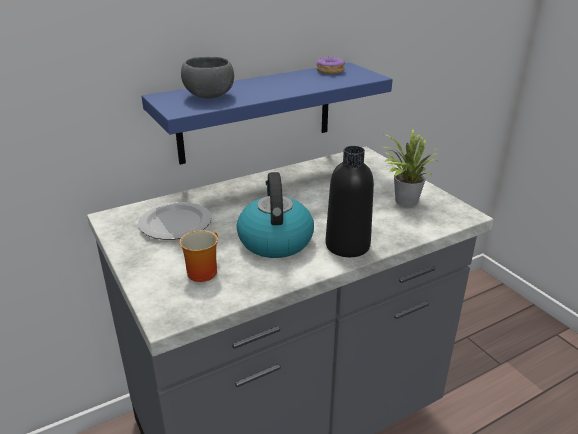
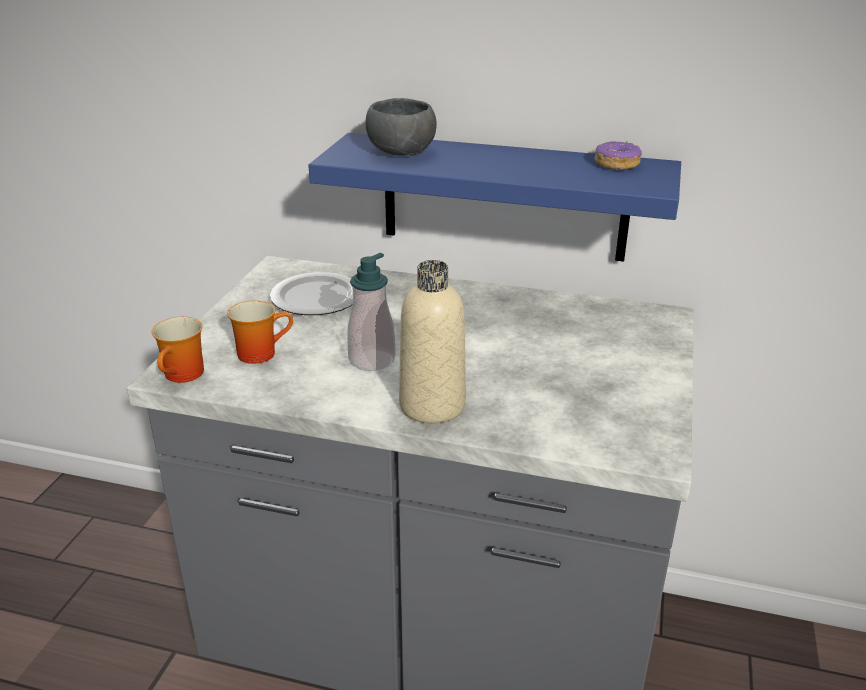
camera: 45 degrees right, 0 degrees up
kettle [236,172,314,258] -> soap dispenser [347,253,396,371]
black bottle [326,146,374,257] -> beige bottle [399,260,466,424]
potted plant [383,129,437,207] -> none
none -> mug [152,317,204,383]

